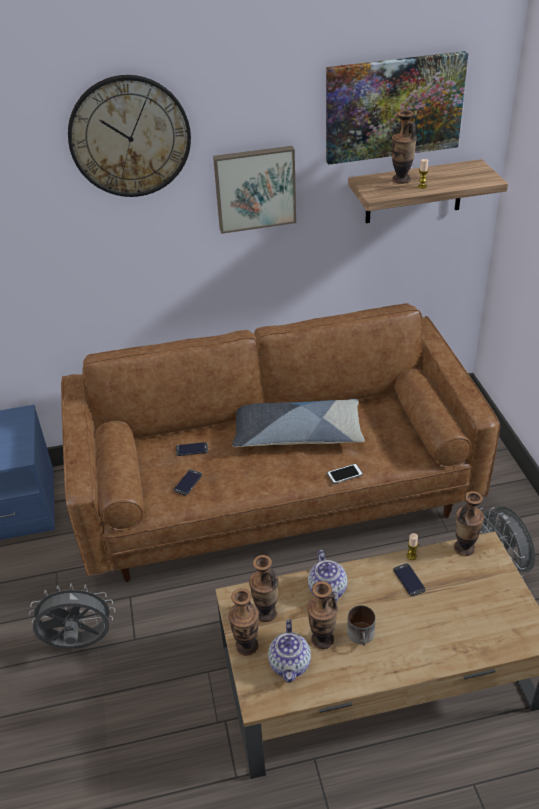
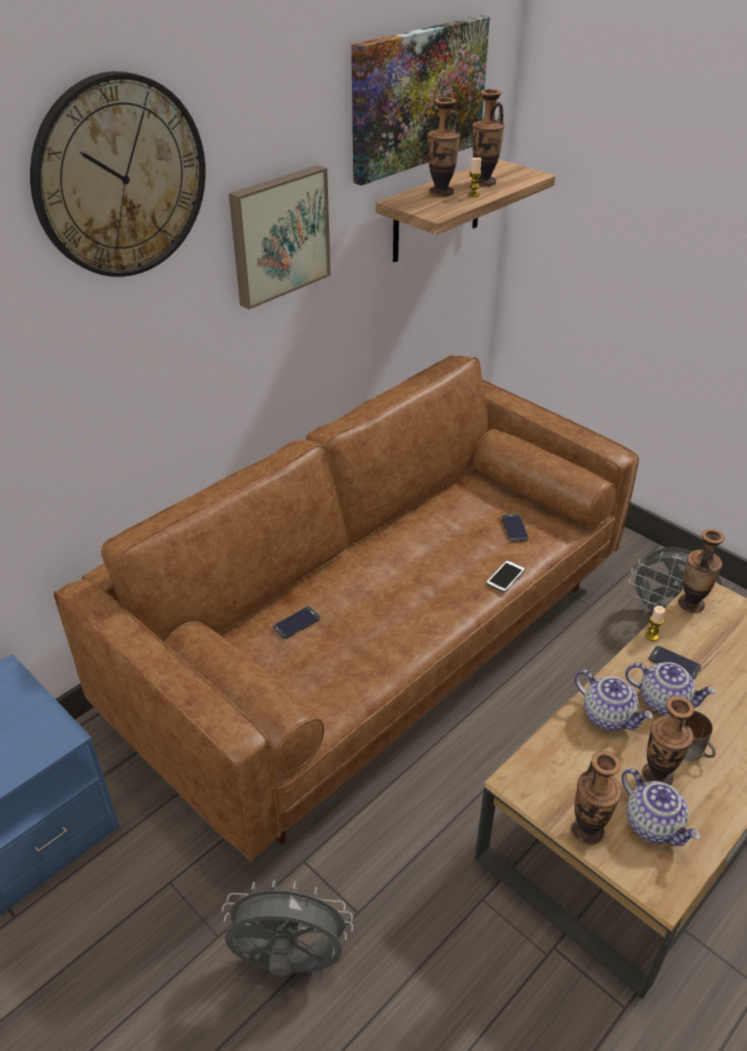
camera: 35 degrees left, 0 degrees up
grey fan [29,583,115,649] -> grey fan turned 45 degrees clockwise [222,880,353,976]
phone [174,469,202,495] -> phone moved to [501,513,529,542]
pillow [232,399,365,447] -> none
vase [249,555,279,622] -> vase moved to [473,89,505,186]
none -> teapot [625,662,716,715]

